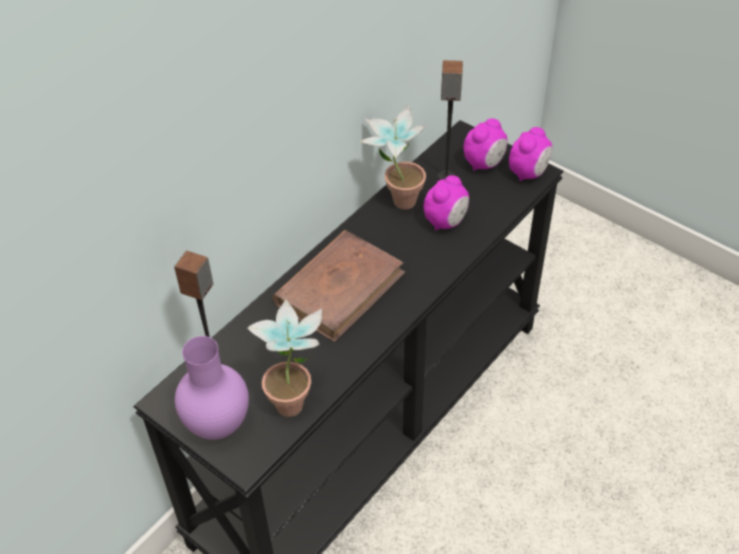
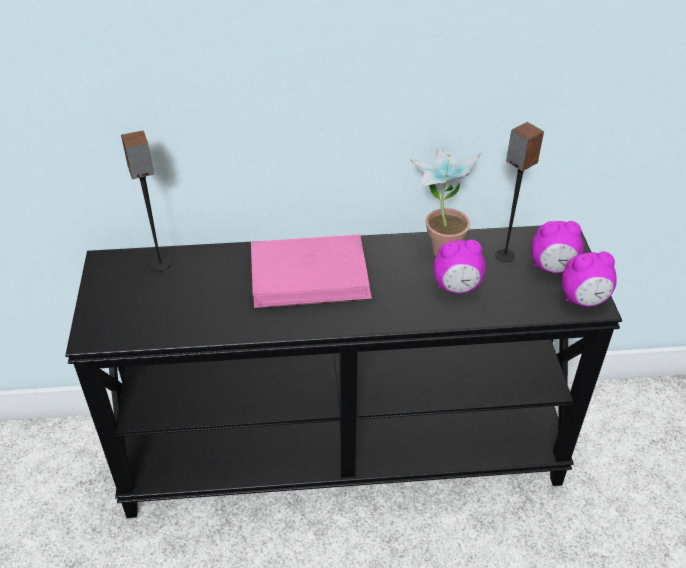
camera: 45 degrees right, 5 degrees down
purple vase [175,336,249,440] -> none
potted plant [247,299,322,417] -> none
brown book [273,230,405,342] -> pink book [251,235,372,308]

